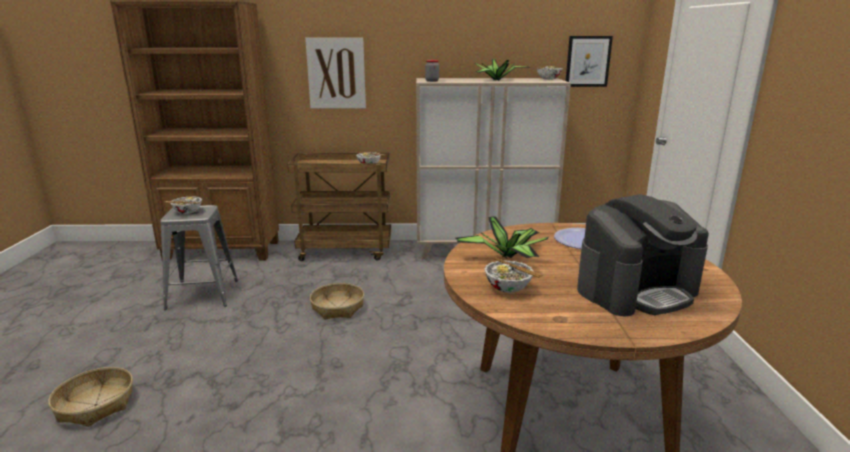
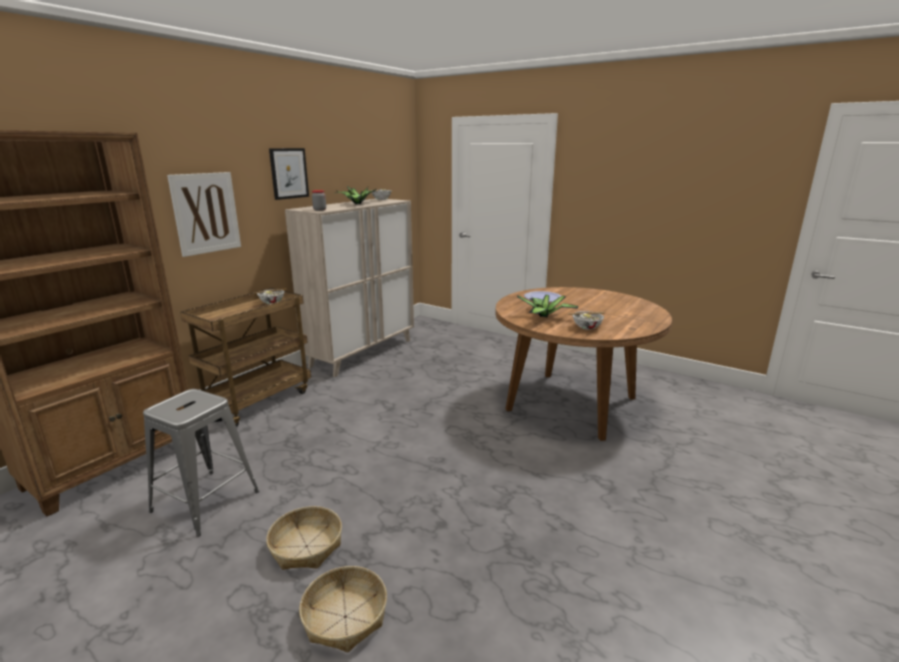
camera: 55 degrees left, 0 degrees up
bowl [164,196,202,214] -> none
basket [310,283,364,320] -> basket moved to [266,506,342,570]
picture [566,36,613,87] -> picture moved to [269,148,309,200]
coffee machine [577,194,709,317] -> none

